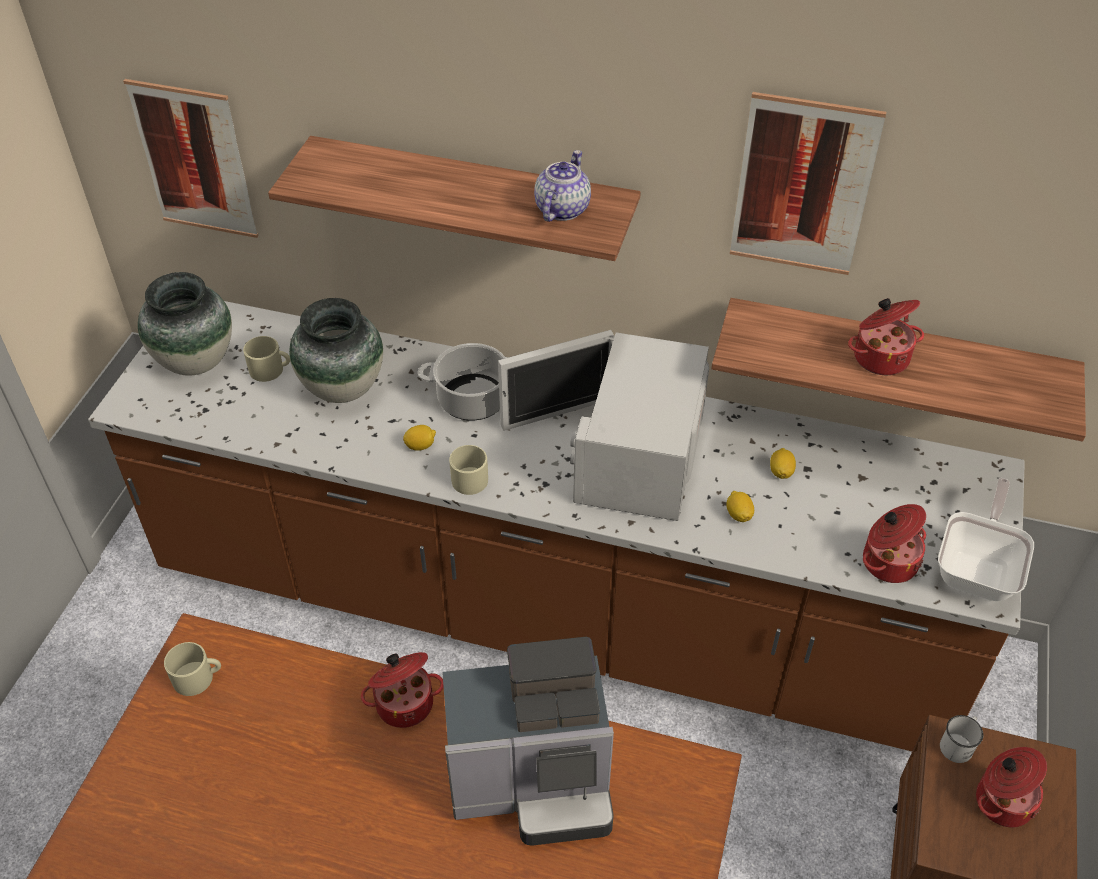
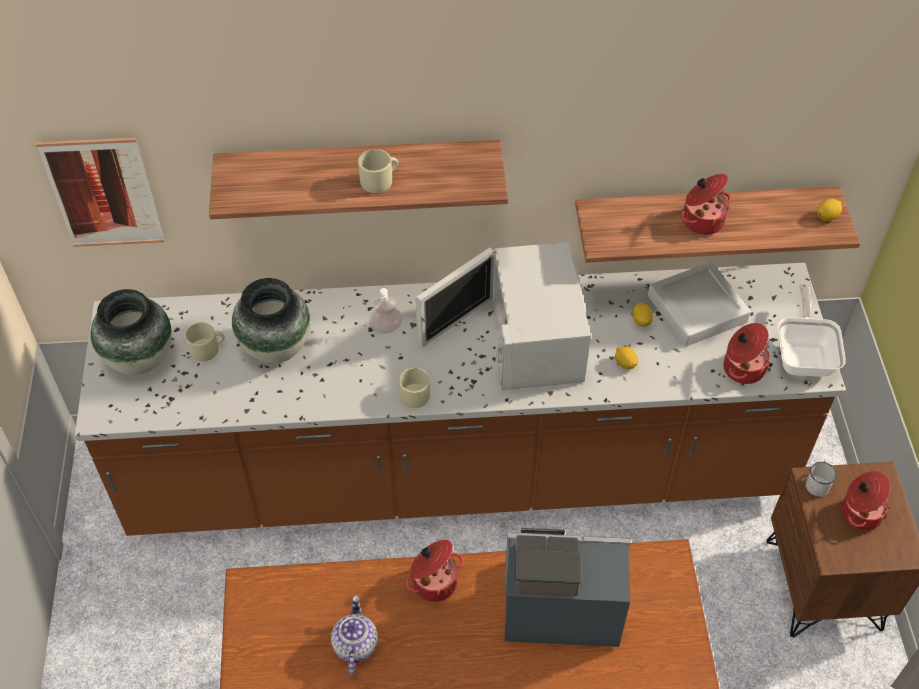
camera: 20 degrees left, 5 degrees up
beige mug [164,642,221,696] -> beige mug moved to [358,149,398,193]
lemon [403,425,436,451] -> lemon moved to [817,199,842,221]
cooking pot [418,343,506,420] -> soap dispenser [369,288,402,334]
coffee machine [442,637,614,846] -> coffee machine turned 150 degrees counterclockwise [504,528,631,647]
teapot [534,150,591,222] -> teapot moved to [331,595,378,675]
picture [730,92,886,275] -> none
none -> grey tray [648,262,751,347]

